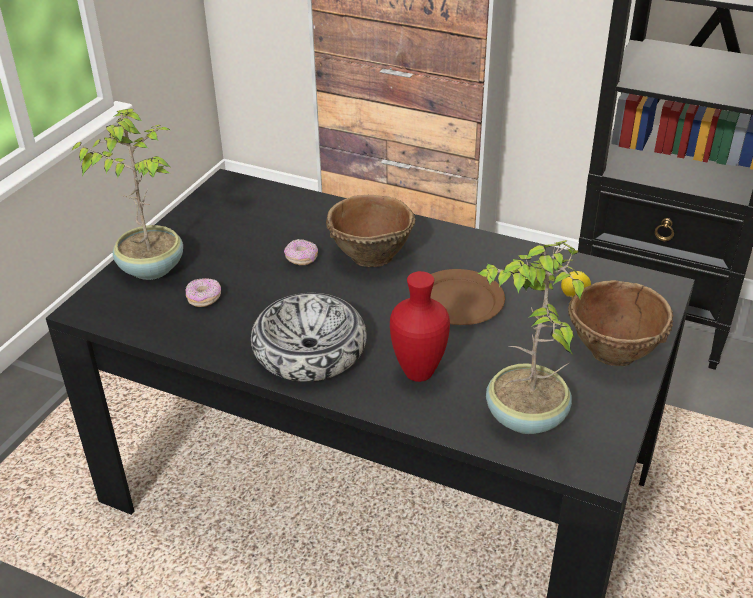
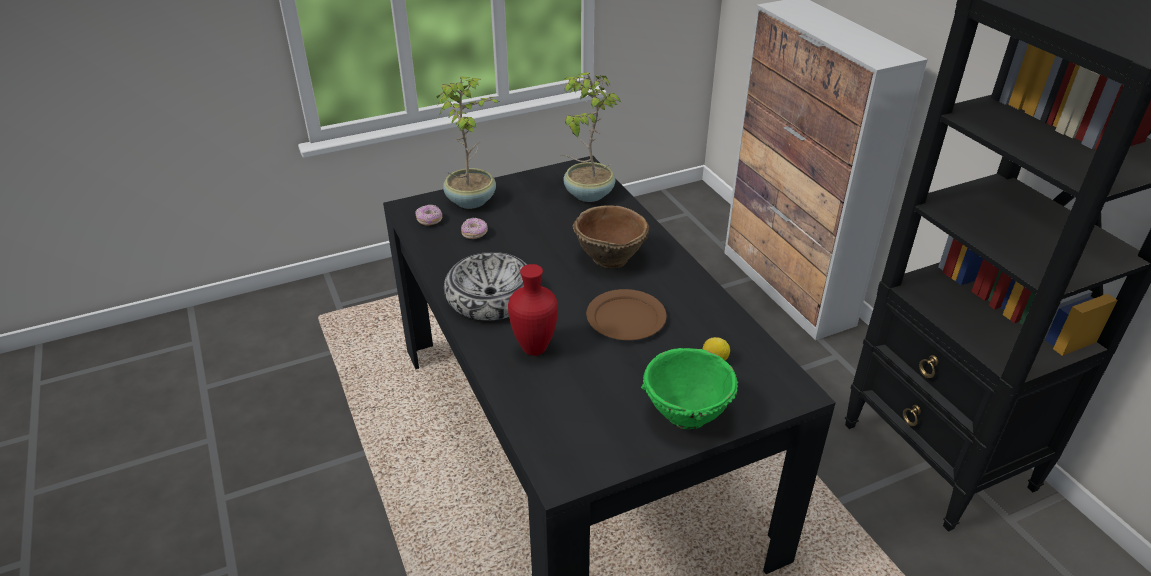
camera: 40 degrees right, 0 degrees up
donut [284,239,318,265] -> donut moved to [415,205,442,225]
potted plant [478,240,584,434] -> potted plant moved to [561,72,621,202]
brown bowl [568,280,674,366] -> green bowl [641,348,738,429]

